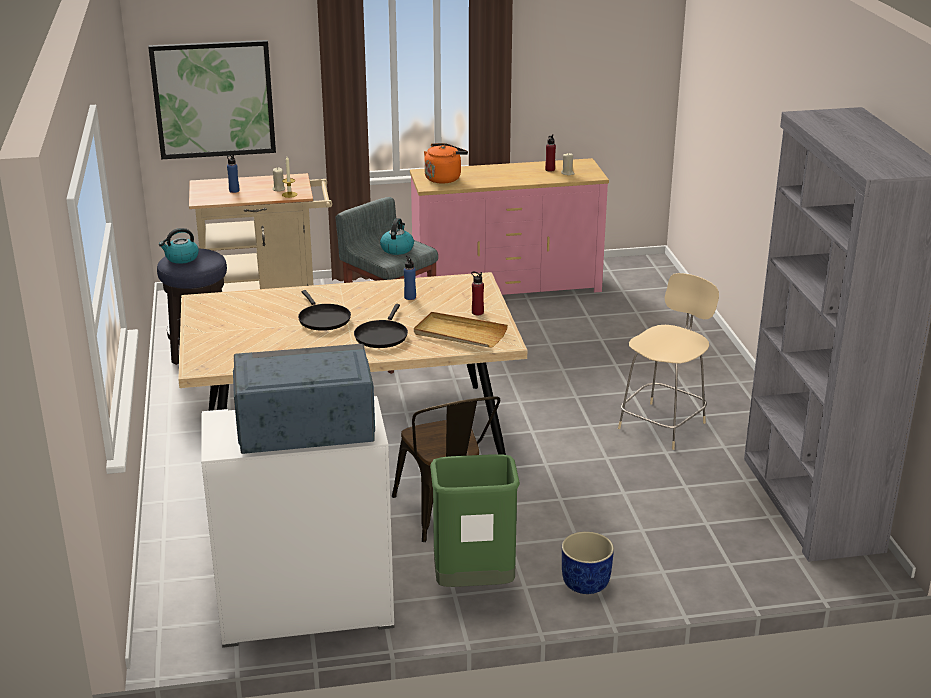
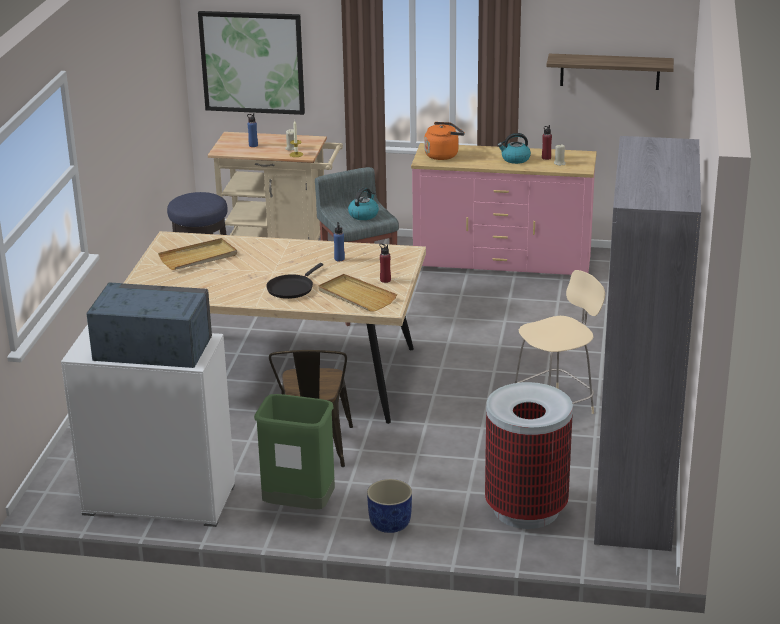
camera: 20 degrees right, 0 degrees up
kettle [159,228,199,264] -> kettle moved to [498,133,531,164]
black frying pan [298,290,351,331] -> none
none -> beige tray [158,238,237,270]
none -> trash can [485,382,573,529]
none -> shelf [546,54,674,90]

